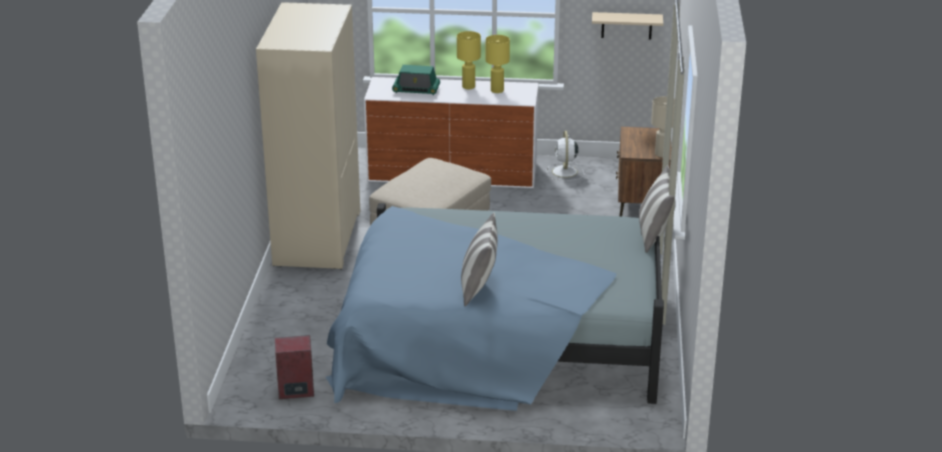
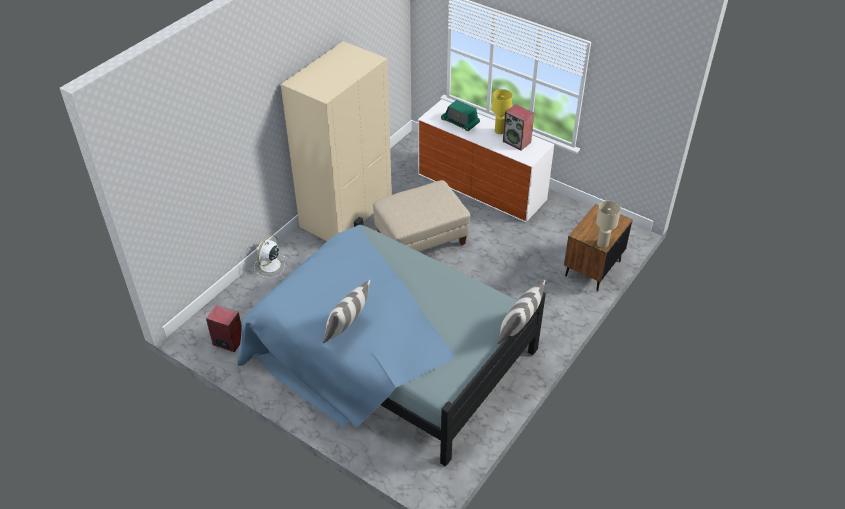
camera: 30 degrees right, 15 degrees up
yellow table lamp [486,35,510,93] -> speaker [503,104,534,150]
white fan [547,131,584,181] -> white fan moved to [254,235,285,278]
beige shelf [592,12,663,40] -> none

